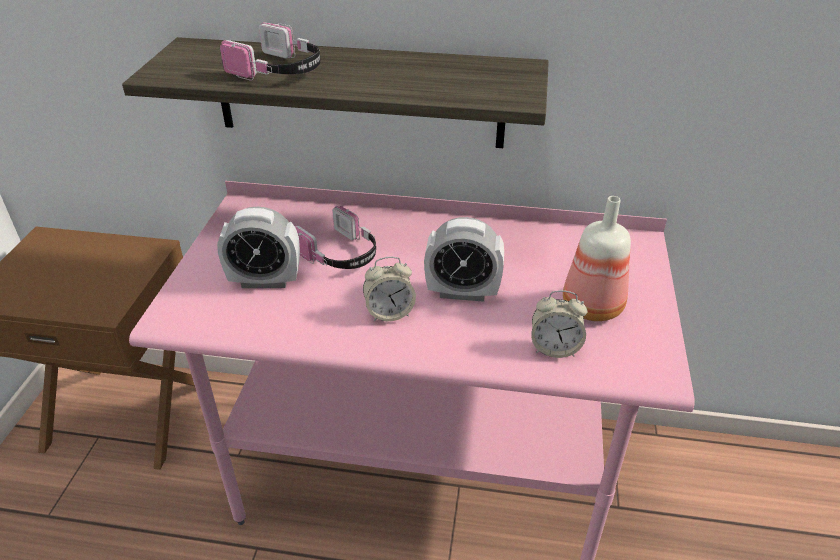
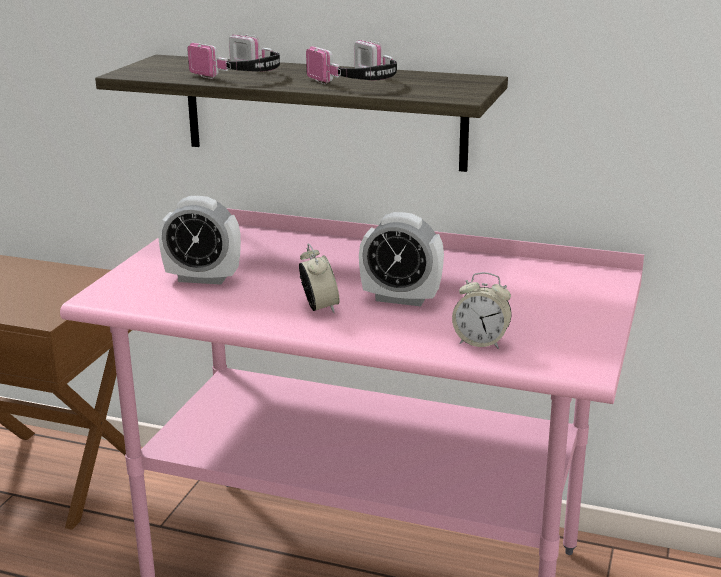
camera: 10 degrees right, 15 degrees down
headphones [295,206,376,269] -> headphones moved to [306,40,397,85]
alarm clock [363,257,416,321] -> alarm clock turned 105 degrees counterclockwise [299,244,340,313]
bottle [563,196,631,321] -> none

